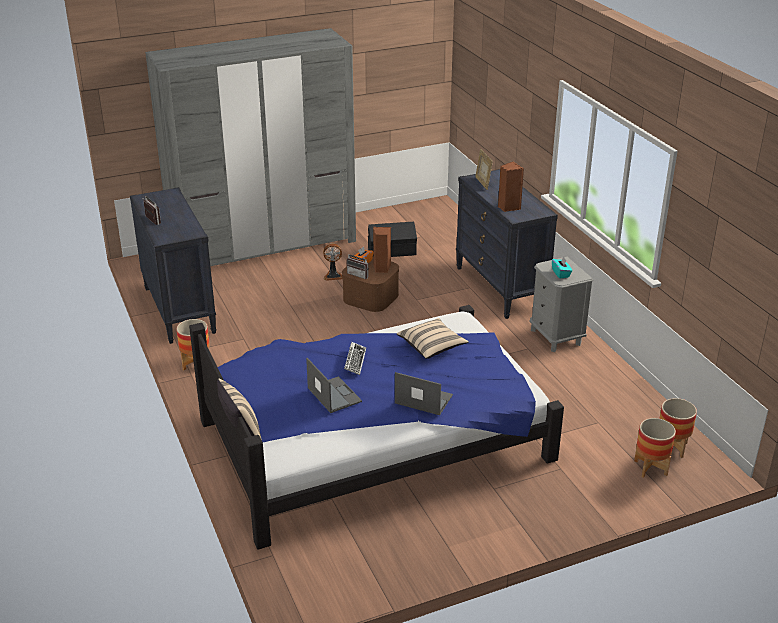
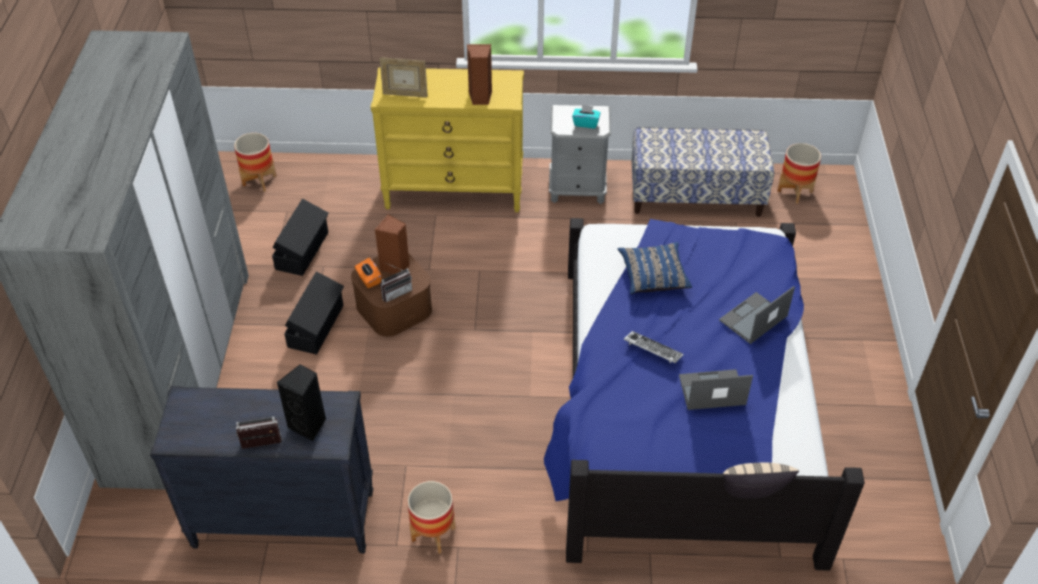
camera: 65 degrees left, 15 degrees up
fan [323,244,343,281] -> black storage box [284,271,344,355]
beige pillow [397,318,469,359] -> blue pillow [617,242,692,294]
black dresser [456,169,558,319] -> yellow dresser [371,67,524,212]
planter [634,418,676,478] -> planter moved to [234,133,276,192]
none -> black speaker [277,365,326,441]
none -> bench [631,127,774,217]

